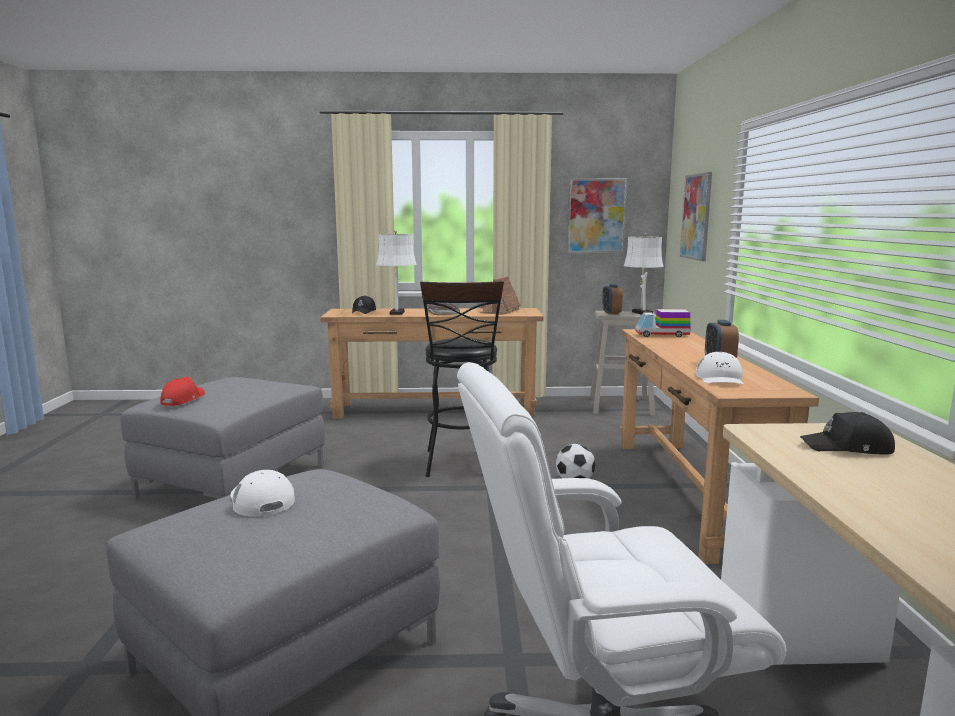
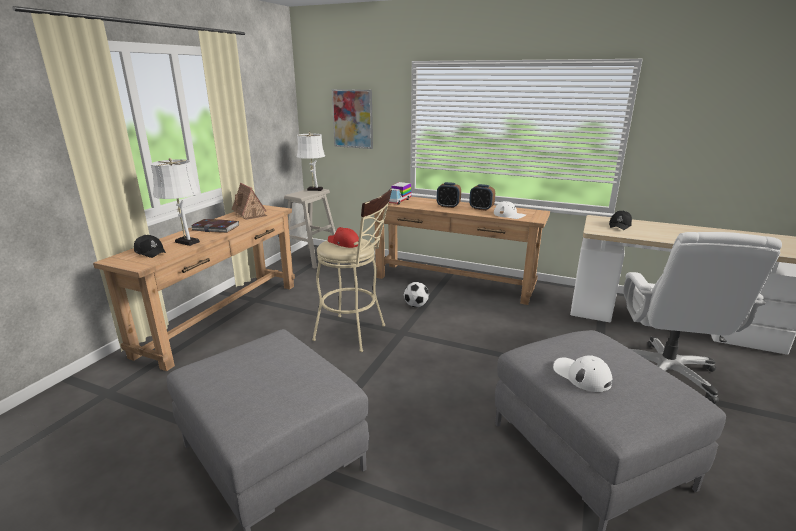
camera: 65 degrees left, 10 degrees up
red cap [160,377,205,406] -> red cap moved to [328,227,359,248]
white cap [231,470,295,517] -> white cap turned 60 degrees clockwise [553,355,613,392]
black stool [420,281,504,477] -> beige stool [312,188,392,352]
picture [567,178,627,253] -> none
alarm clock [602,284,623,314] -> alarm clock moved to [437,182,461,208]

